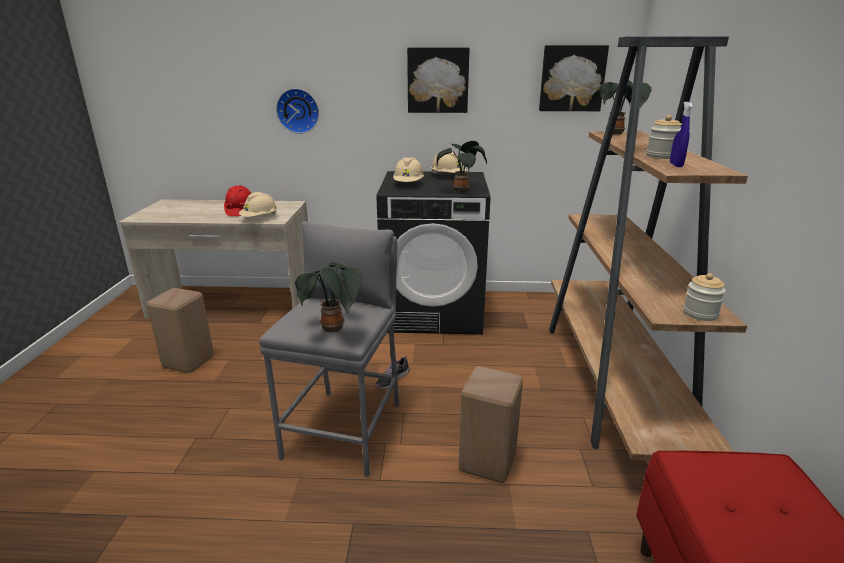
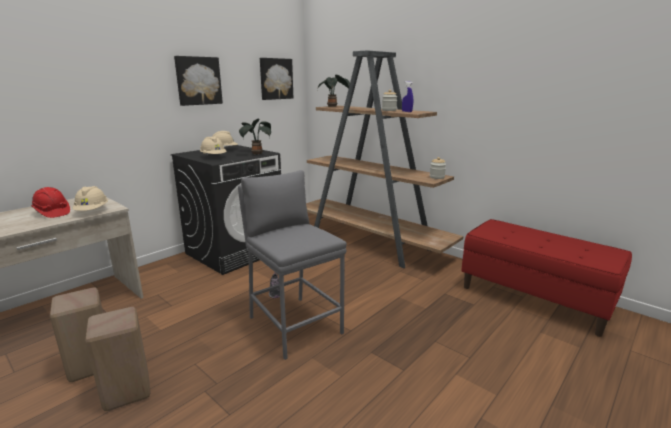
camera: 50 degrees left, 5 degrees down
wall clock [276,88,319,134] -> none
potted plant [295,262,362,332] -> none
beige stool [459,366,523,483] -> beige stool moved to [85,307,151,411]

